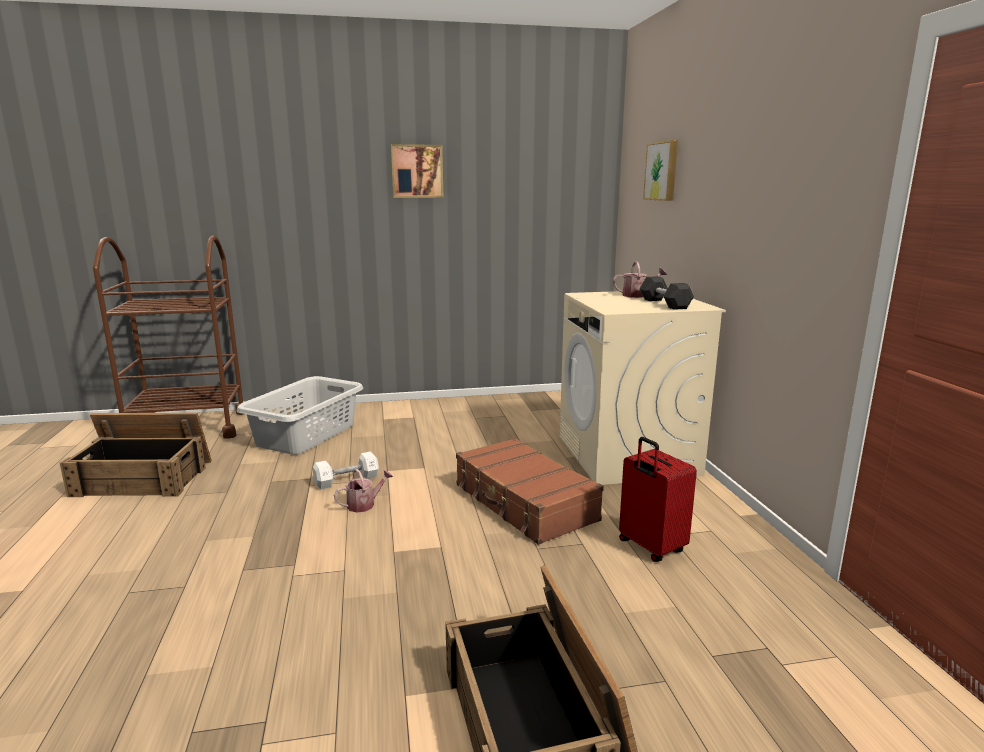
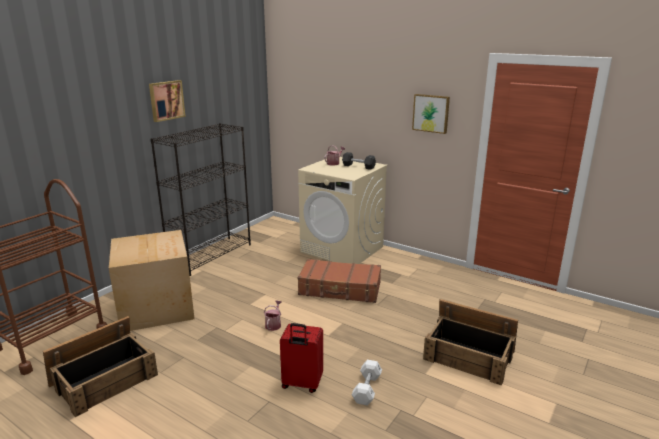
camera: 45 degrees left, 5 degrees up
grey laundry basket [237,376,363,455] -> cardboard box [109,230,195,331]
white dumbbell [313,451,379,489] -> white dumbbell moved to [352,360,382,406]
red suitcase [619,437,697,562] -> red suitcase moved to [280,323,323,393]
picture [643,140,678,201] -> picture moved to [412,94,450,134]
none -> black bookcase [151,123,251,276]

